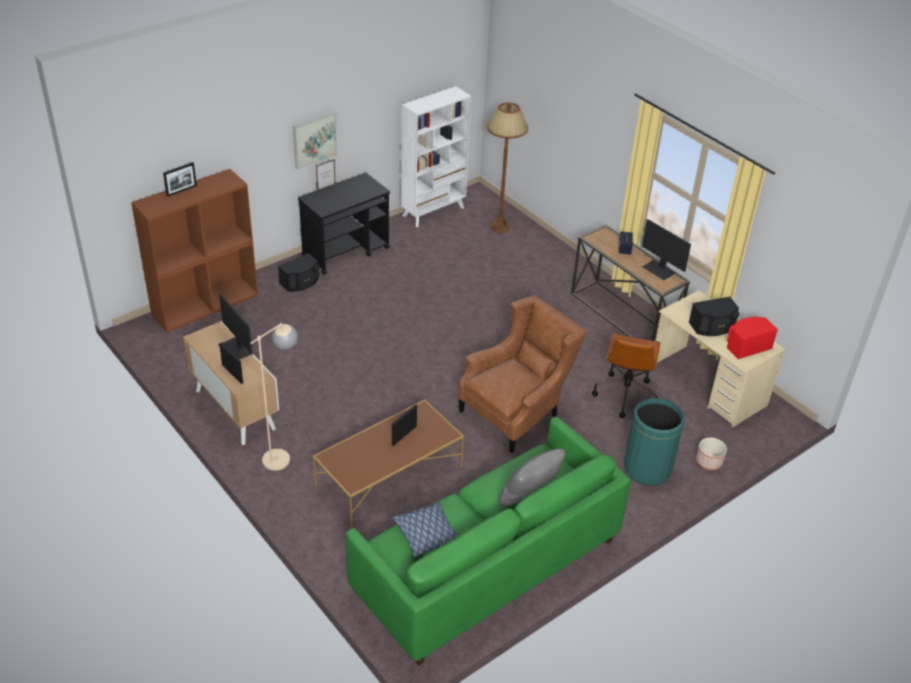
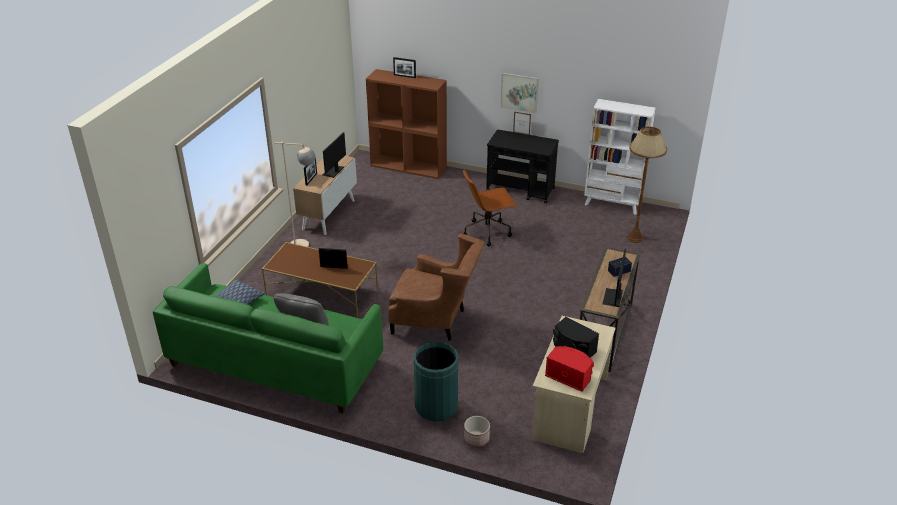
camera: 60 degrees right, 5 degrees down
black speaker [278,253,320,292] -> none
brown office chair [592,333,661,418] -> brown office chair moved to [463,170,517,247]

